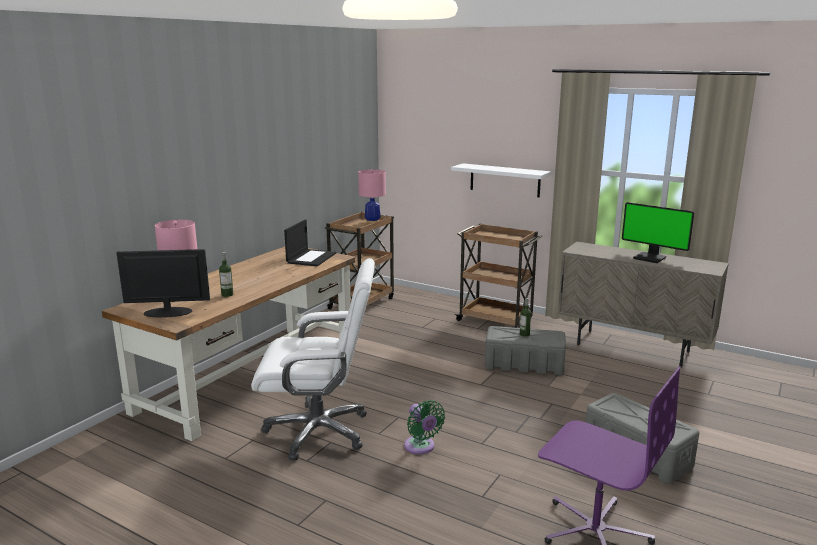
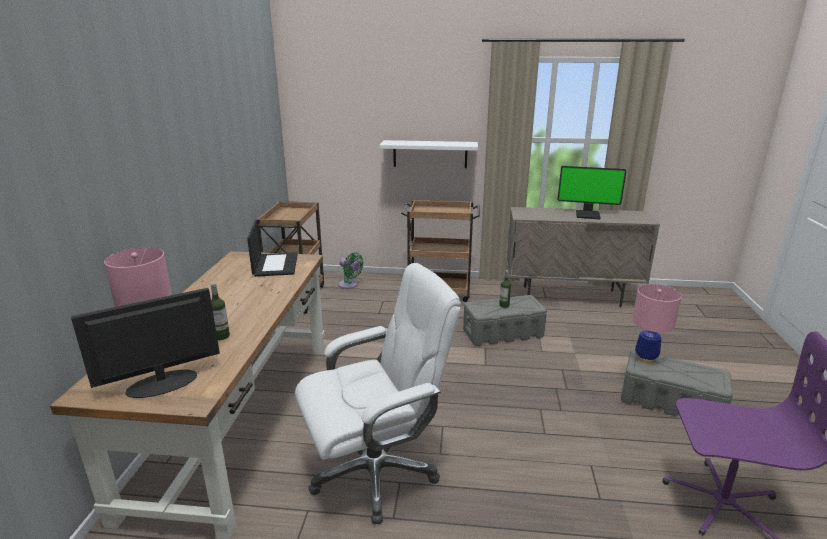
camera: 25 degrees left, 5 degrees up
pink table lamp [358,169,386,224] -> pink table lamp moved to [632,284,682,363]
green fan [404,400,445,454] -> green fan moved to [338,252,364,289]

